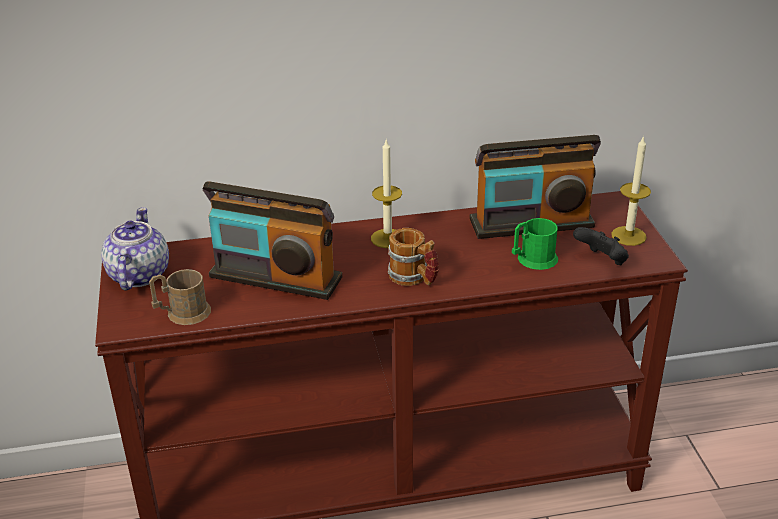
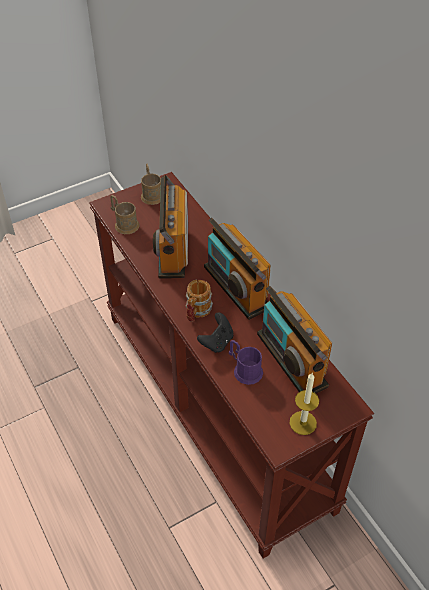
camera: 70 degrees right, 15 degrees up
teapot [101,207,169,291] -> brown mug [141,163,161,205]
candle [371,138,402,248] -> radio [204,217,271,320]
green mug [512,218,558,270] -> purple mug [229,340,263,385]
black game controller [573,227,629,265] -> black game controller moved to [197,312,233,353]

